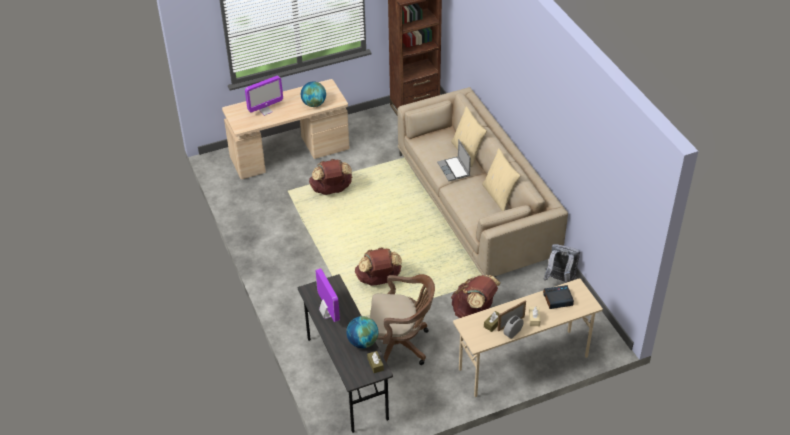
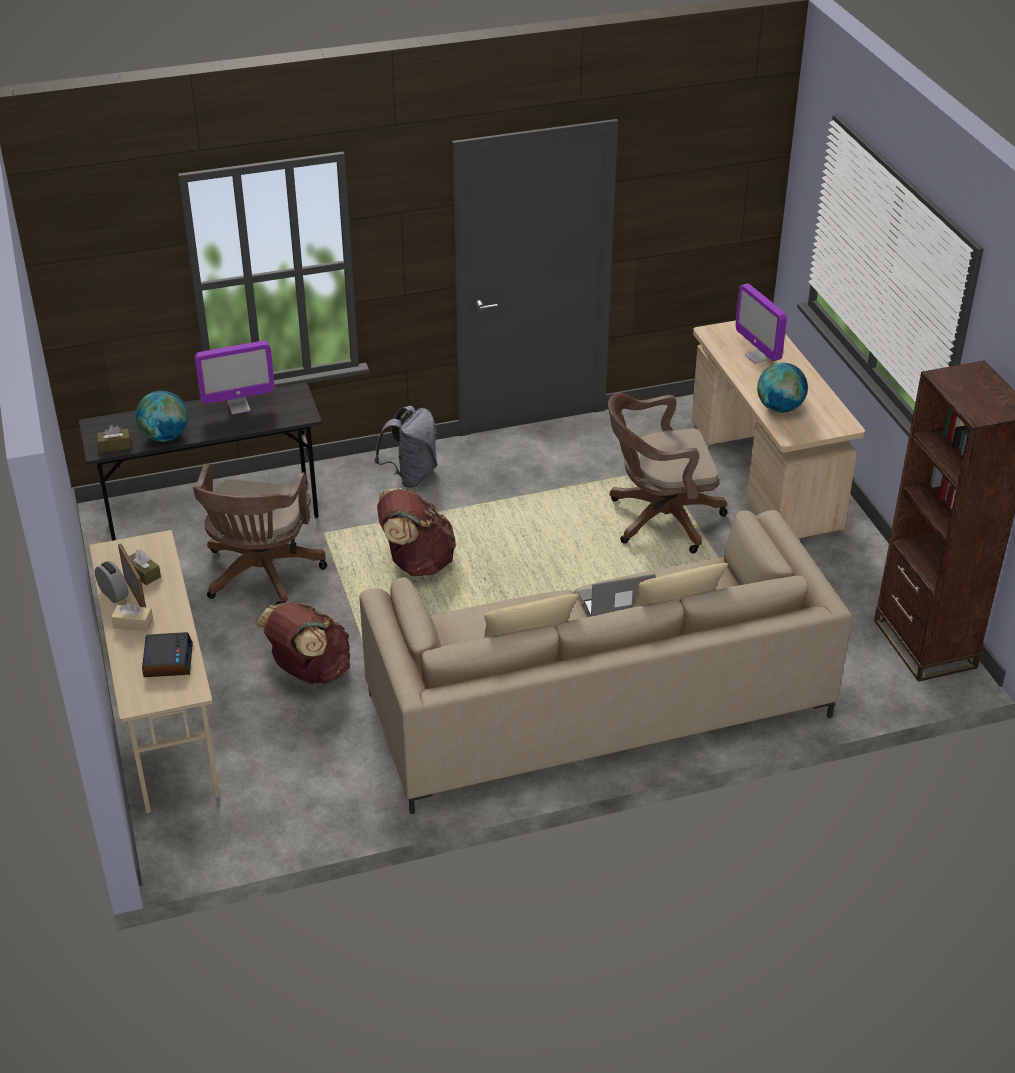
camera: 95 degrees right, 5 degrees down
brown backpack [309,159,352,195] -> brown office chair [608,393,727,554]
grey backpack [544,244,580,283] -> grey backpack moved to [374,406,437,488]

